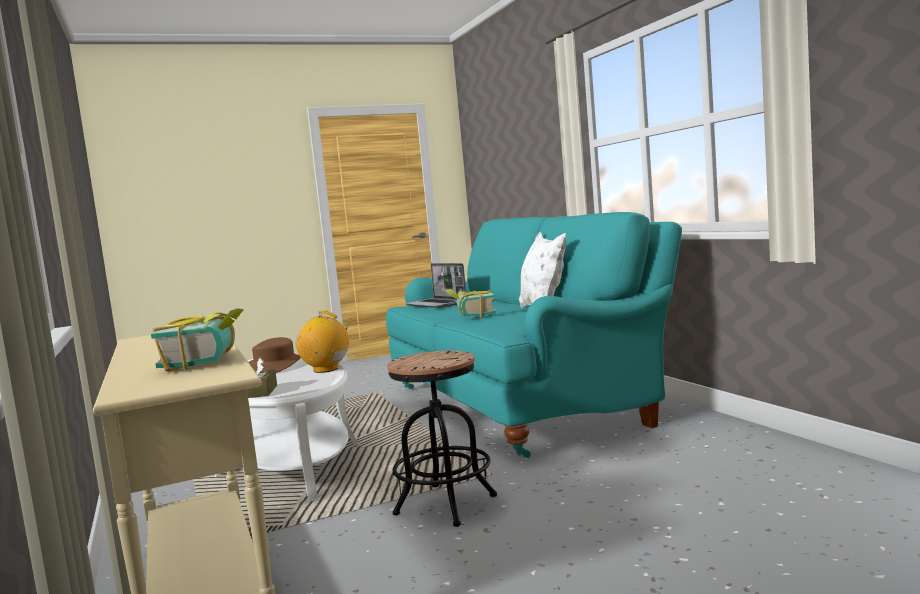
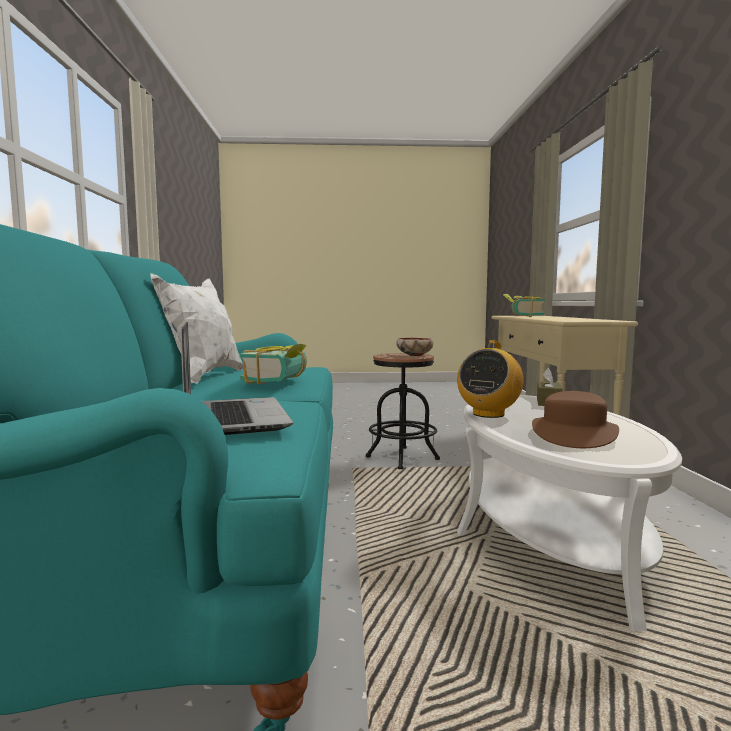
camera: 160 degrees left, 0 degrees up
radio [295,310,351,373] -> radio turned 75 degrees clockwise [457,340,523,418]
none -> bowl [396,338,433,356]

